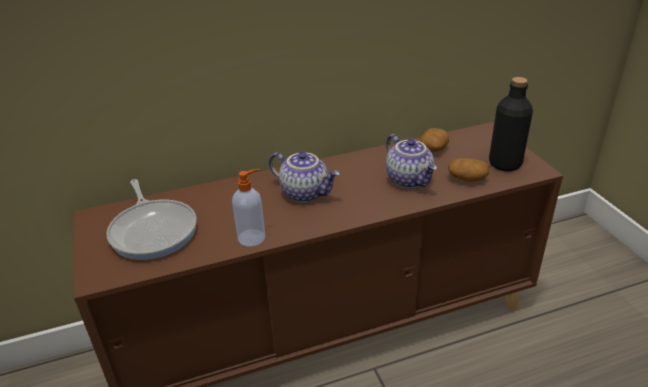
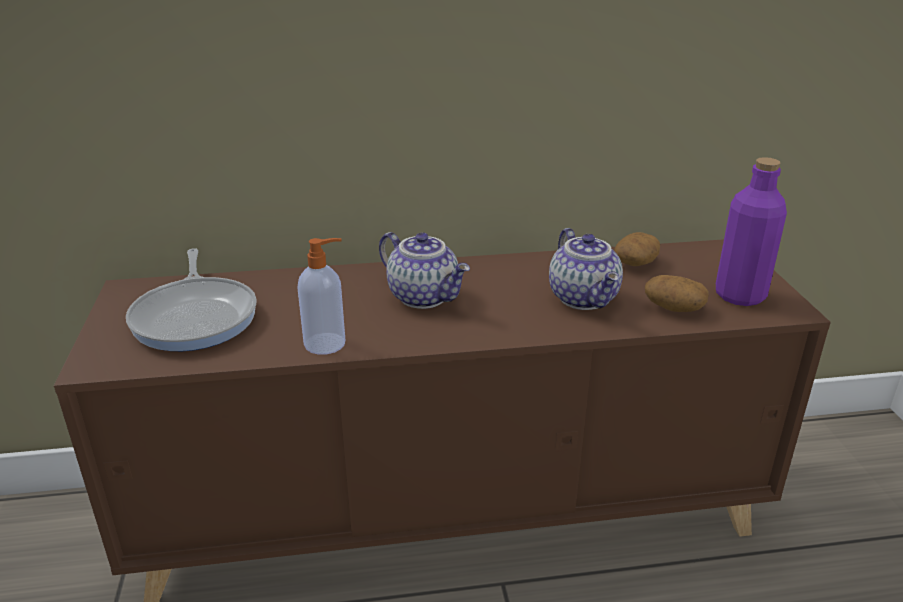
camera: 10 degrees right, 5 degrees down
black bottle [489,77,533,171] -> purple bottle [716,157,787,306]

